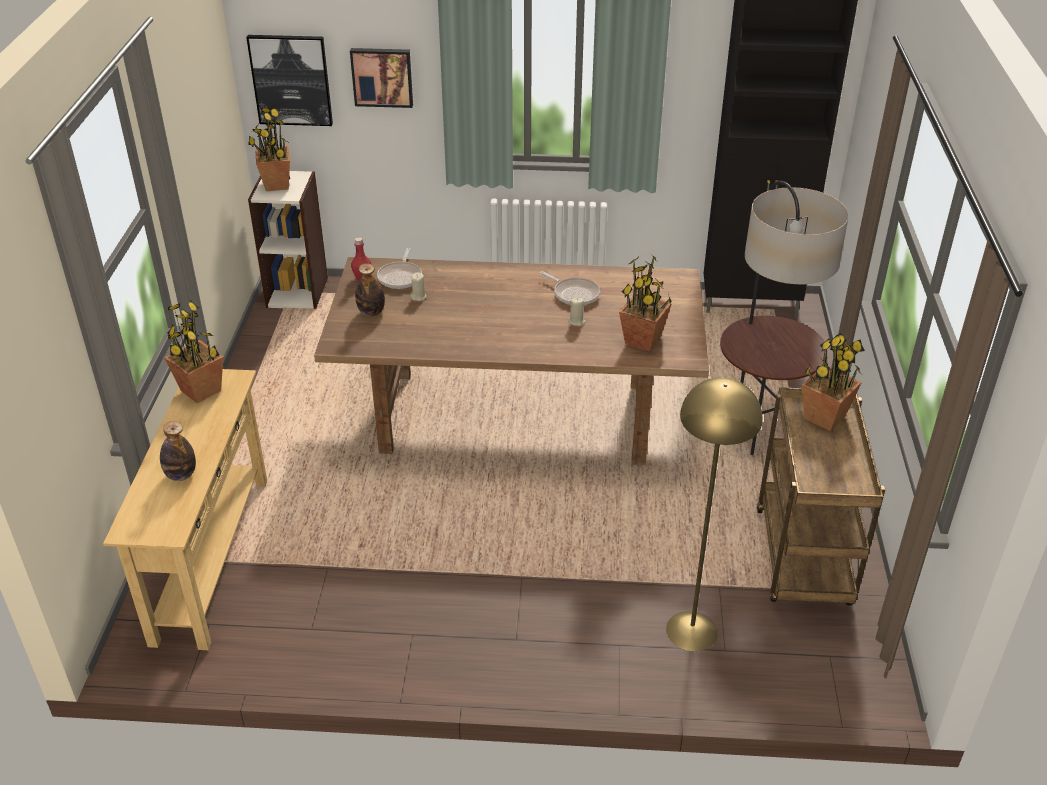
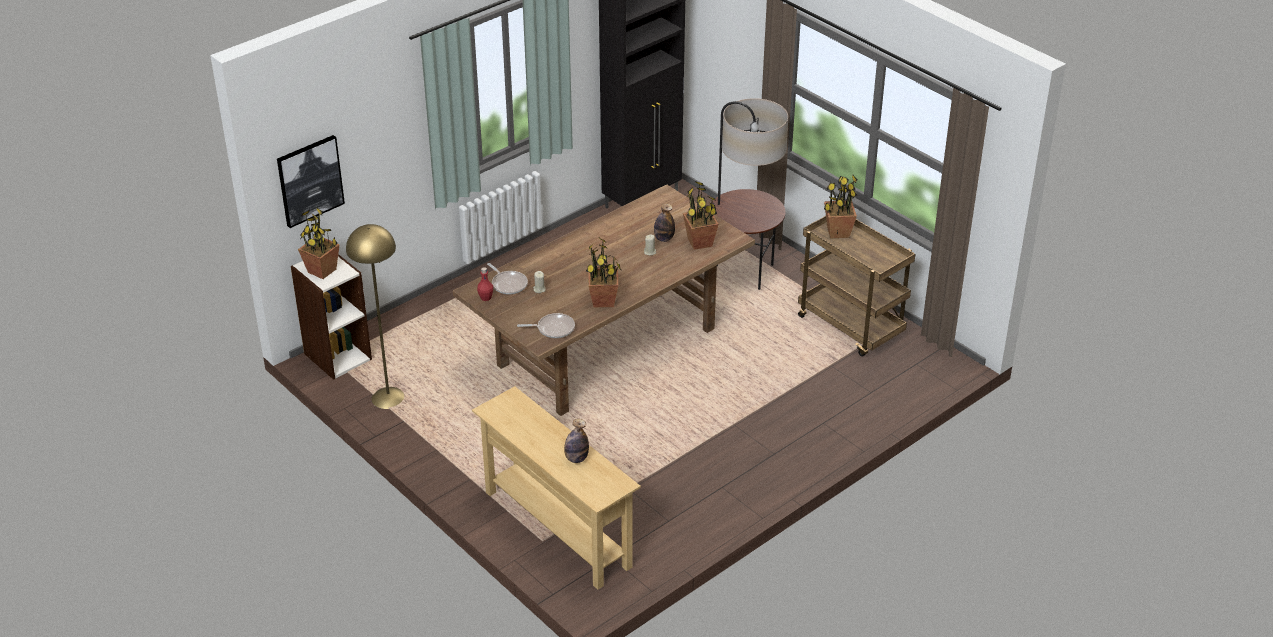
camera: 45 degrees left, 0 degrees up
potted plant [164,300,223,403] -> potted plant moved to [586,238,622,307]
picture [350,48,413,108] -> none
bottle [355,263,385,316] -> bottle moved to [654,203,675,242]
frying pan [540,271,600,305] -> frying pan moved to [517,313,575,338]
yellow floor lamp [666,377,762,651] -> yellow floor lamp moved to [346,224,404,409]

